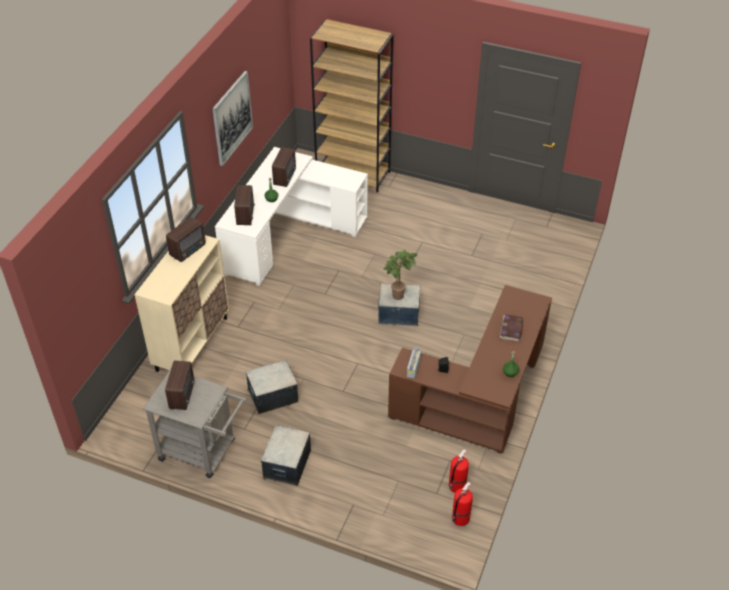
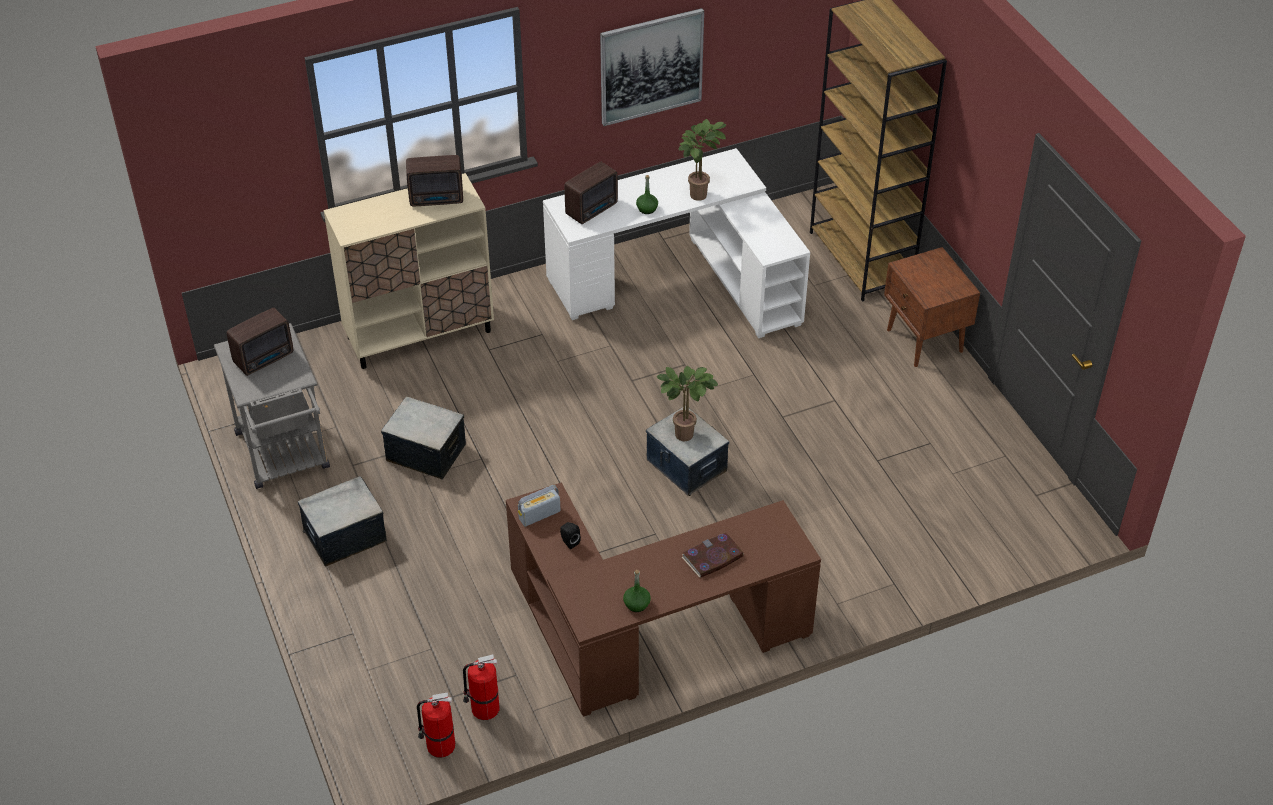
camera: 45 degrees right, 0 degrees up
radio [272,147,296,187] -> potted plant [679,119,726,201]
none -> brown nightstand [884,247,980,367]

